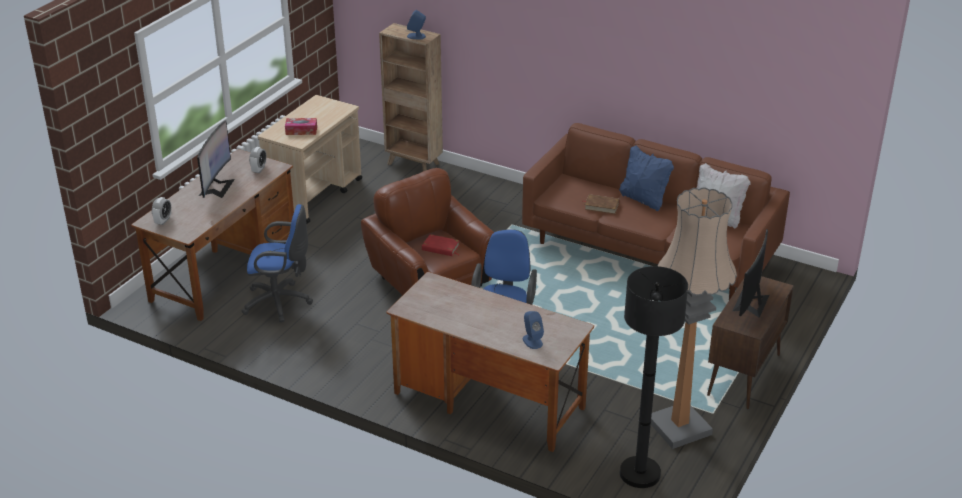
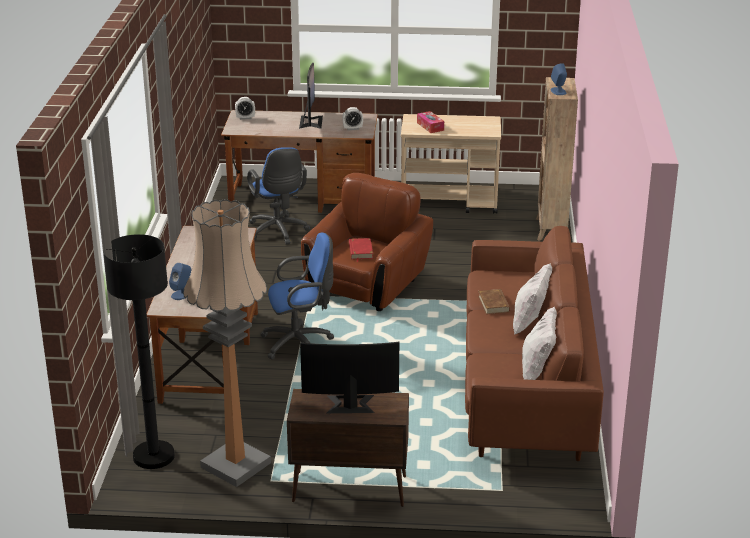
camera: 65 degrees right, 5 degrees down
monitor [197,121,235,198] -> monitor turned 75 degrees counterclockwise [299,63,323,129]
blue pillow [619,145,674,211] -> white pillow [513,264,552,334]

